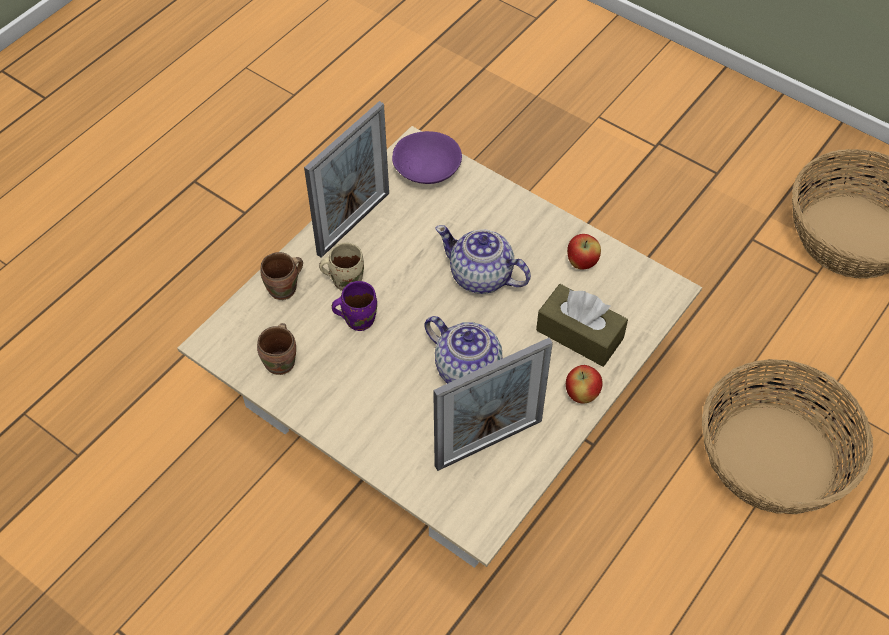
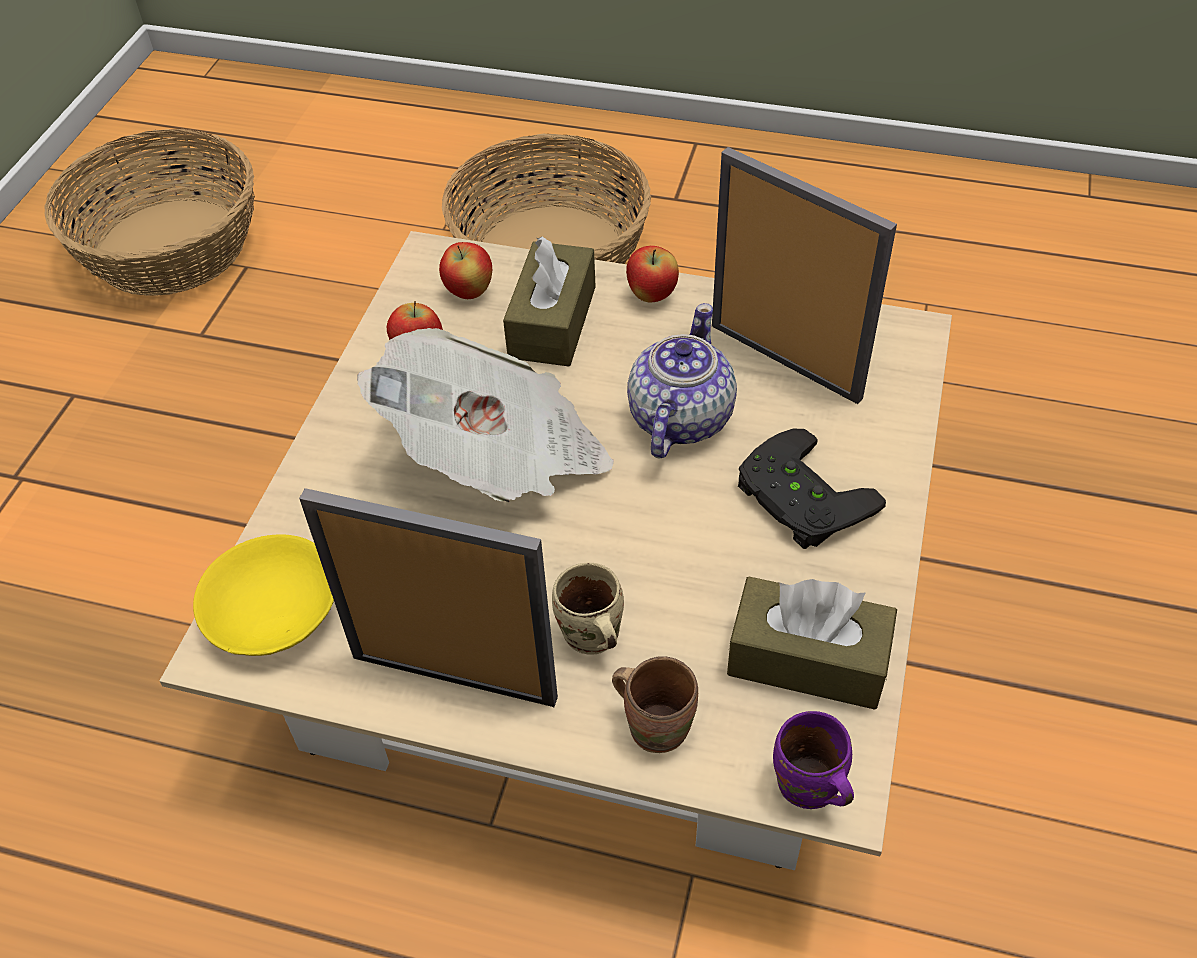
camera: 110 degrees left, 5 degrees down
brown mug [257,323,296,375] -> brown tissue box [727,576,897,710]
purple mug [332,281,377,331] -> purple mug moved to [773,711,854,809]
purple bowl [392,131,462,184] -> yellow bowl [193,534,334,656]
teapot [435,225,531,294] -> newspaper [357,328,614,502]
none -> apple [439,242,492,299]
none -> black game controller [738,429,886,549]

